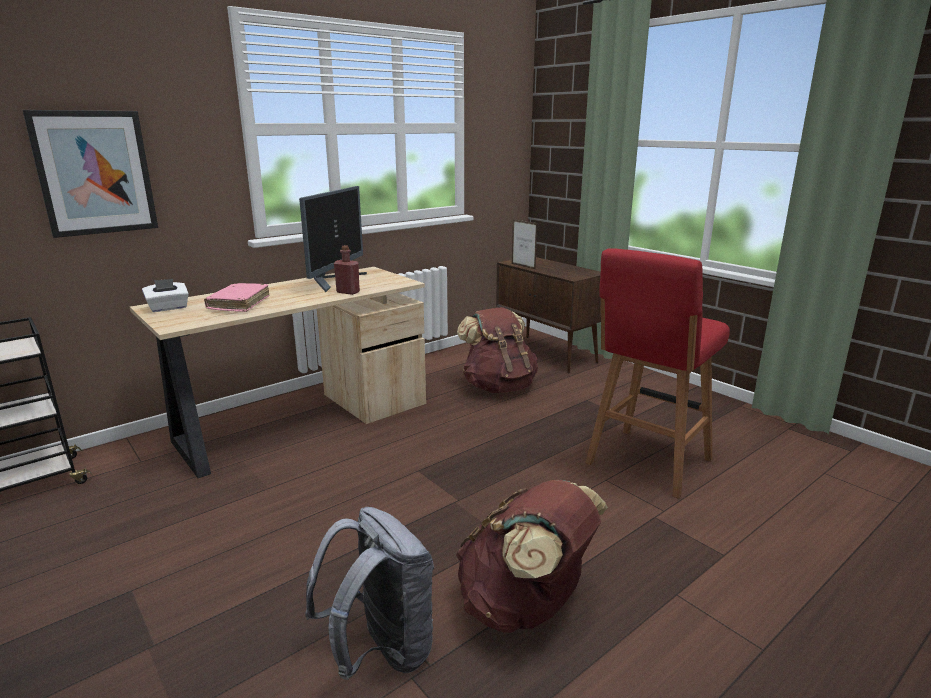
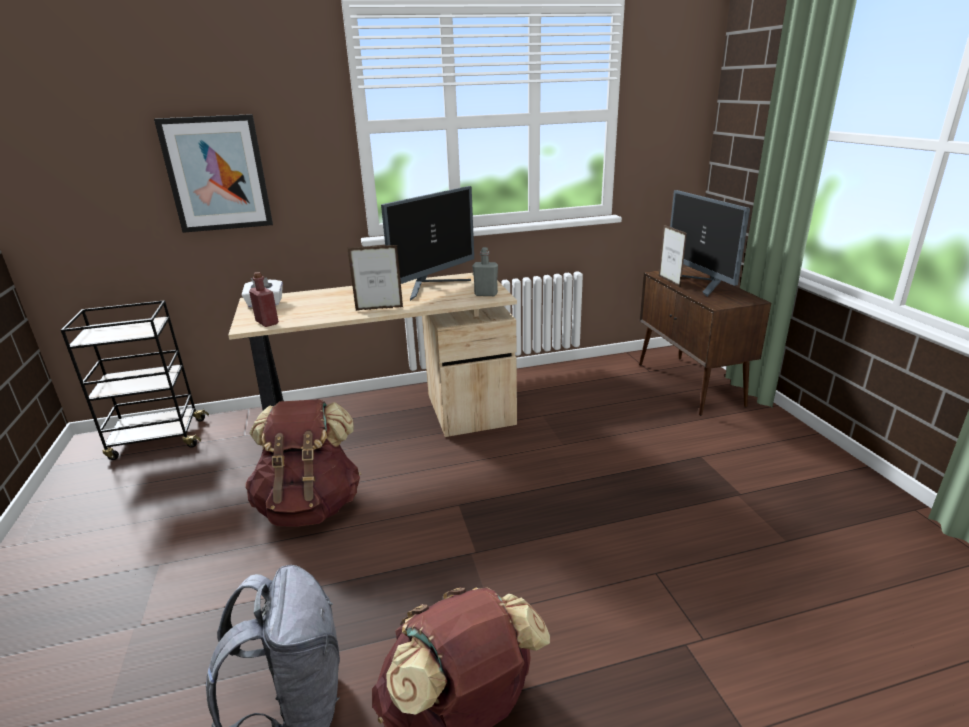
camera: 25 degrees right, 5 degrees up
pink book [204,283,269,312] -> none
red bottle [334,245,360,295] -> red bottle moved to [249,272,279,327]
brown backpack [457,307,538,393] -> brown backpack moved to [246,399,361,527]
red stool [585,248,730,499] -> none
none -> picture frame [347,245,403,311]
none -> grey bottle [472,247,498,296]
none -> monitor [670,190,750,297]

